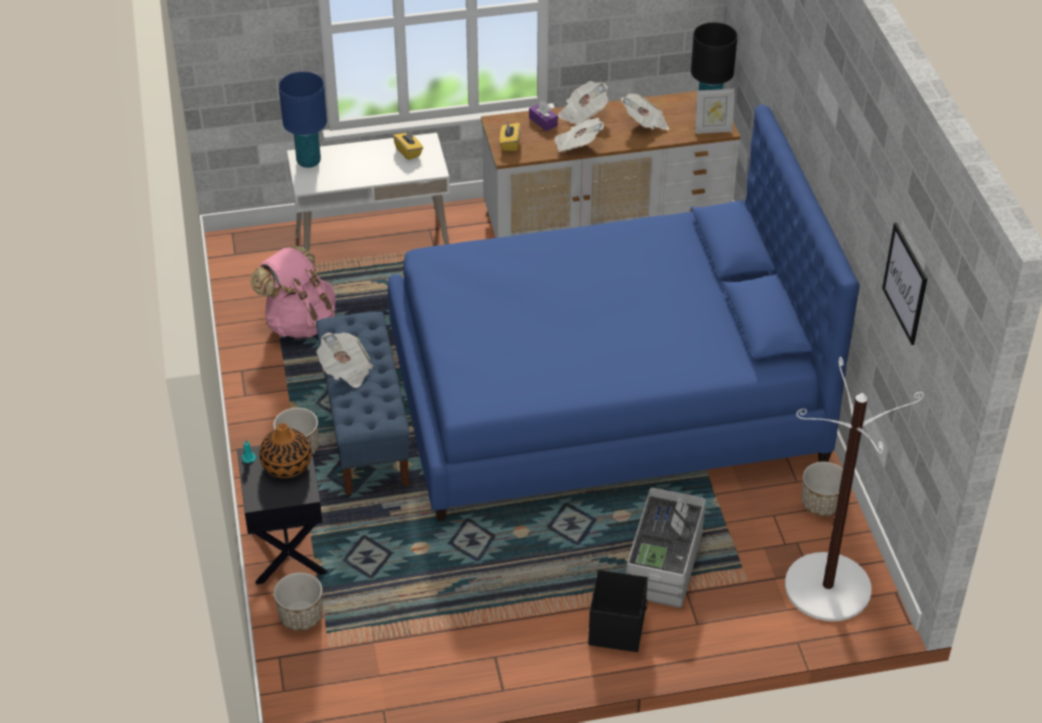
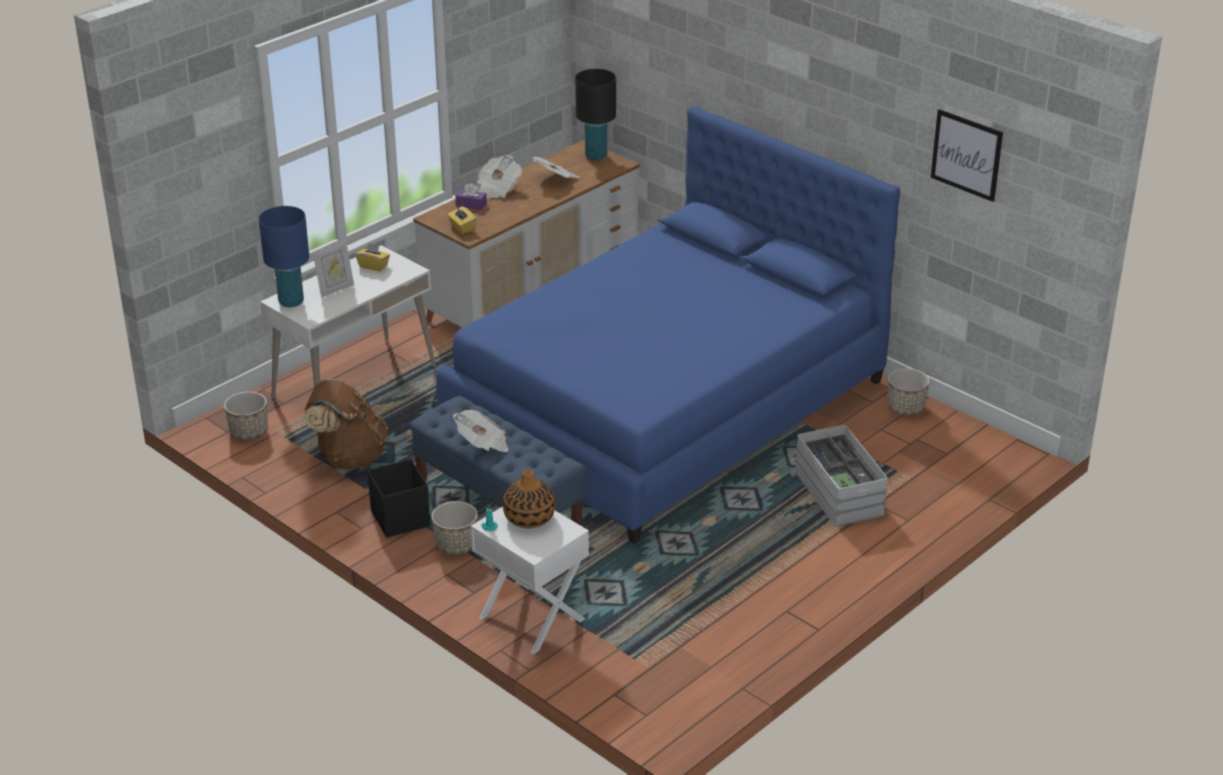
camera: 35 degrees left, 10 degrees down
black nightstand [237,438,327,584] -> white nightstand [471,506,589,655]
pink backpack [250,245,335,338] -> brown backpack [305,379,388,469]
planter [274,572,323,631] -> planter moved to [224,392,268,440]
newspaper [554,118,604,152] -> none
black storage box [588,570,648,652] -> black storage box moved to [367,459,430,538]
picture frame [695,89,735,134] -> picture frame moved to [313,240,354,298]
white clothes rack [785,357,924,621] -> none

